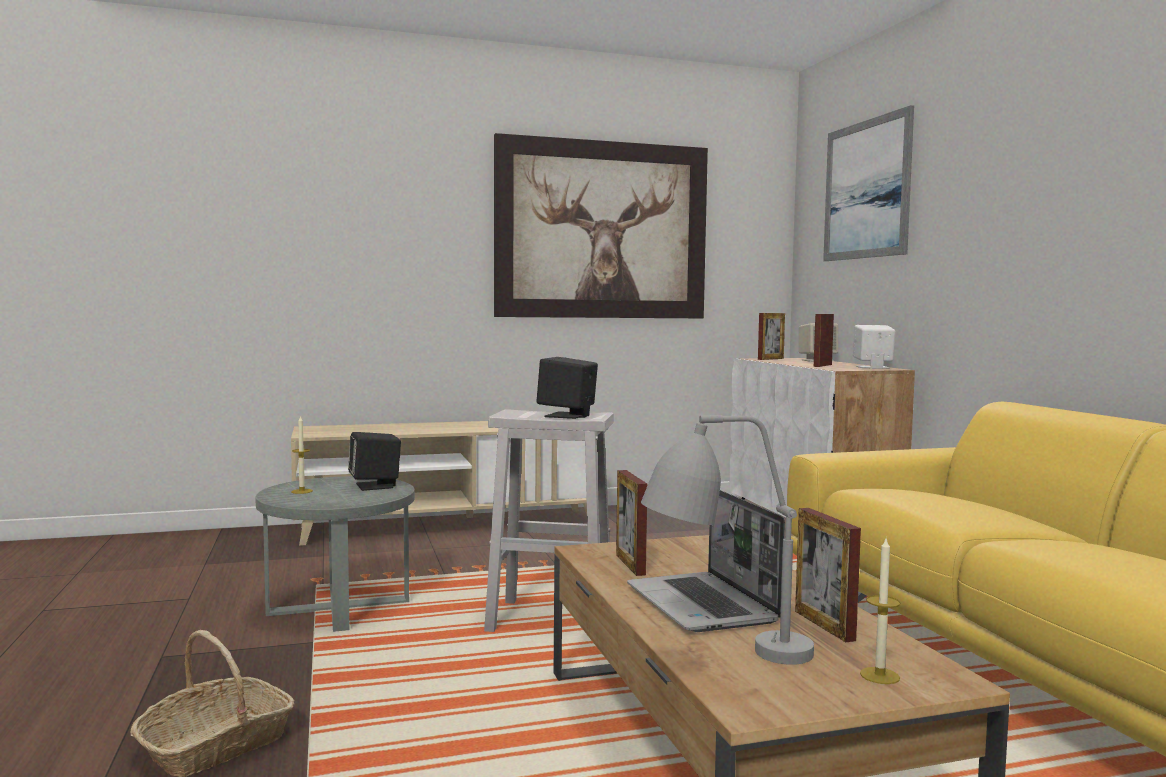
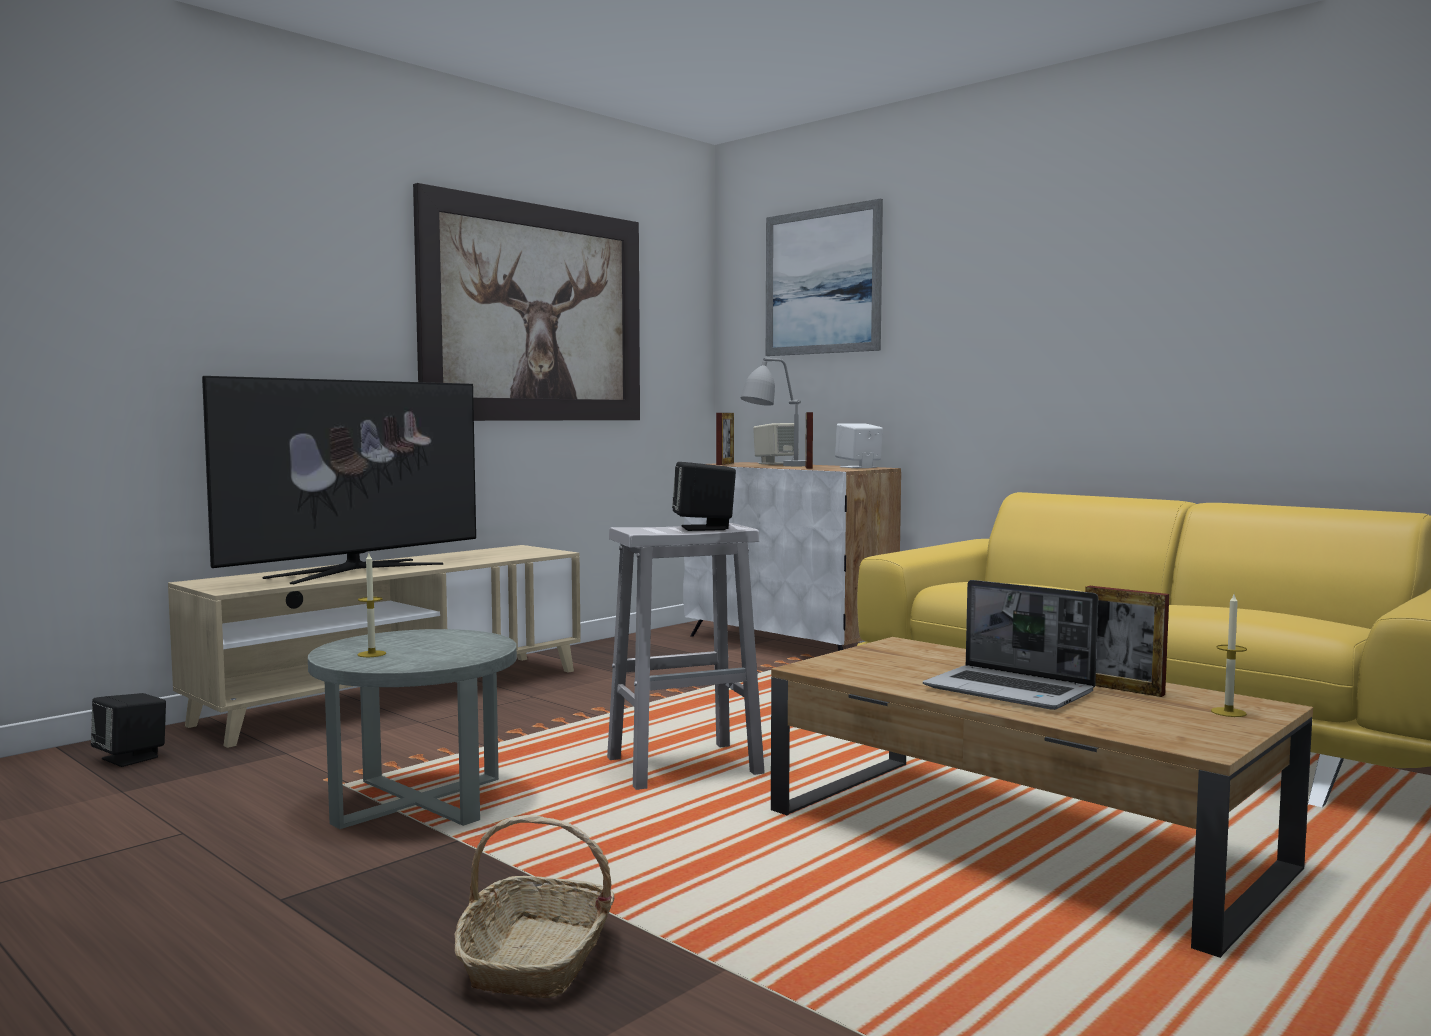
camera: 30 degrees left, 0 degrees up
black speaker [348,432,401,491] -> black speaker moved to [91,693,166,767]
picture frame [616,470,648,576] -> none
grey table lamp [641,415,814,665] -> grey table lamp moved to [741,358,805,466]
none -> television [202,376,476,584]

